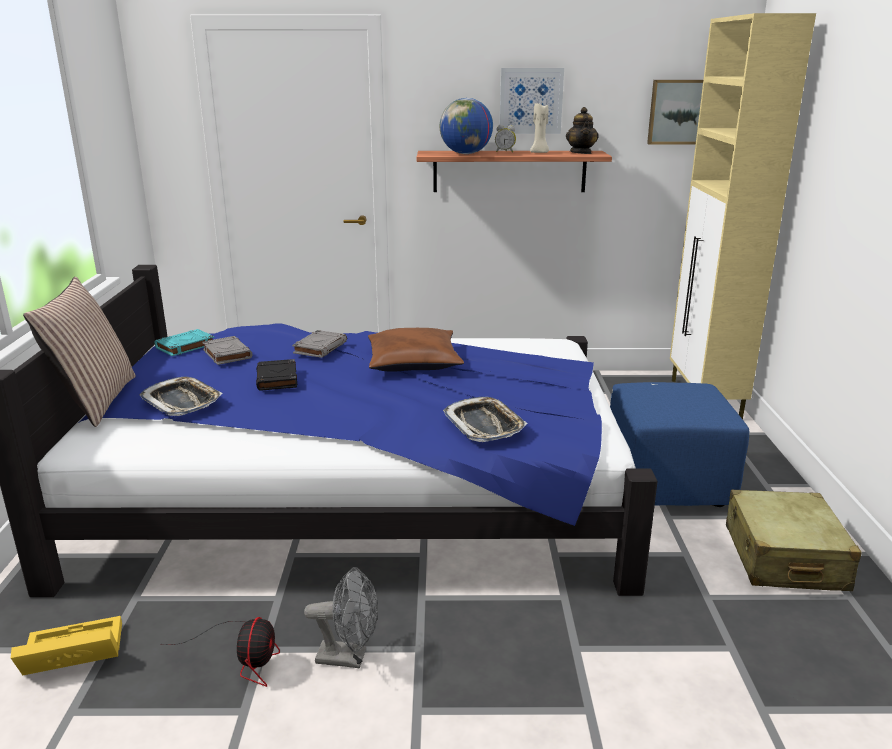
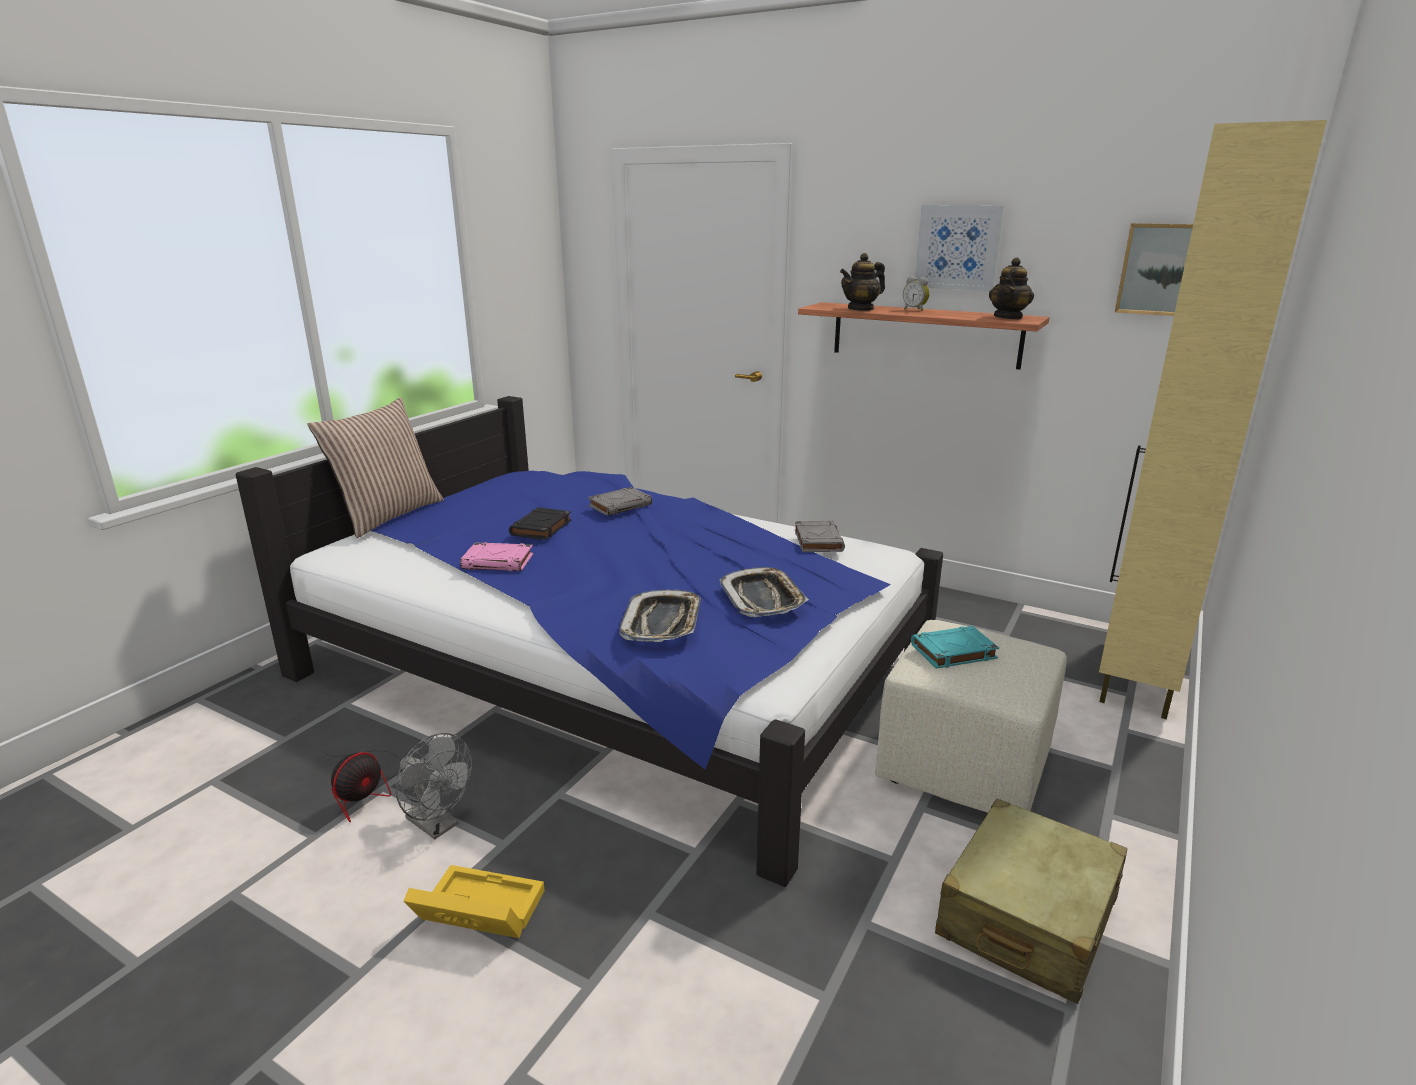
camera: 30 degrees right, 0 degrees up
yellow storage box [11,616,122,675] -> yellow storage box moved to [404,865,545,938]
tray [140,377,222,416] -> tray moved to [720,567,809,617]
turquoise book [155,329,214,356] -> turquoise book moved to [911,626,999,669]
grey book [202,336,252,365] -> grey book moved to [795,521,845,552]
brown pillow [368,328,464,372] -> none
globe [440,98,493,154] -> teapot [840,253,885,311]
beige candle [530,103,549,153] -> none
blue ottoman [610,382,749,507] -> beige ottoman [875,620,1067,813]
none -> pink book [460,542,533,571]

